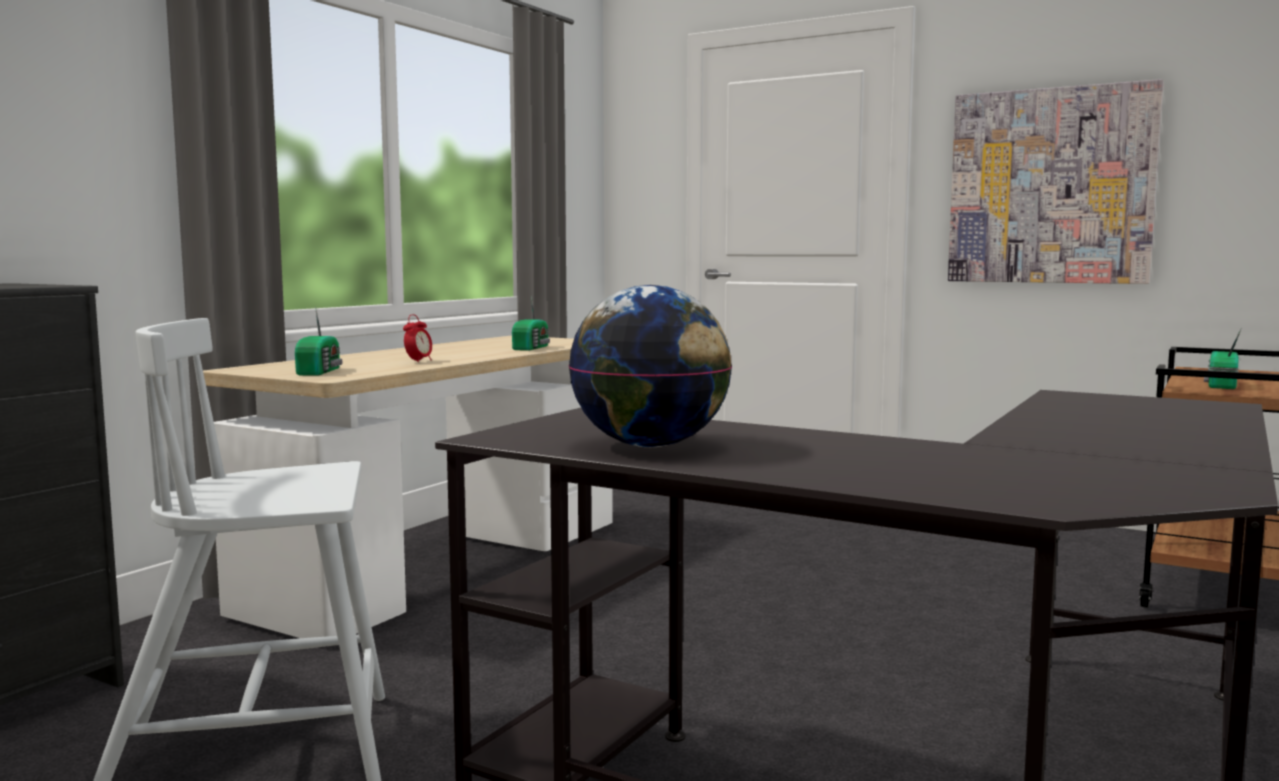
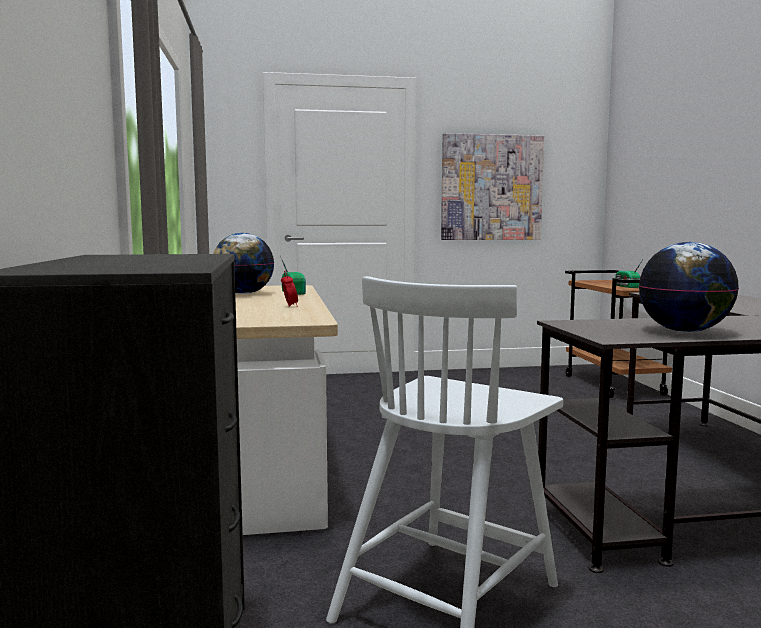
camera: 40 degrees left, 0 degrees up
radio [295,306,342,375] -> none
none -> globe [213,233,274,294]

